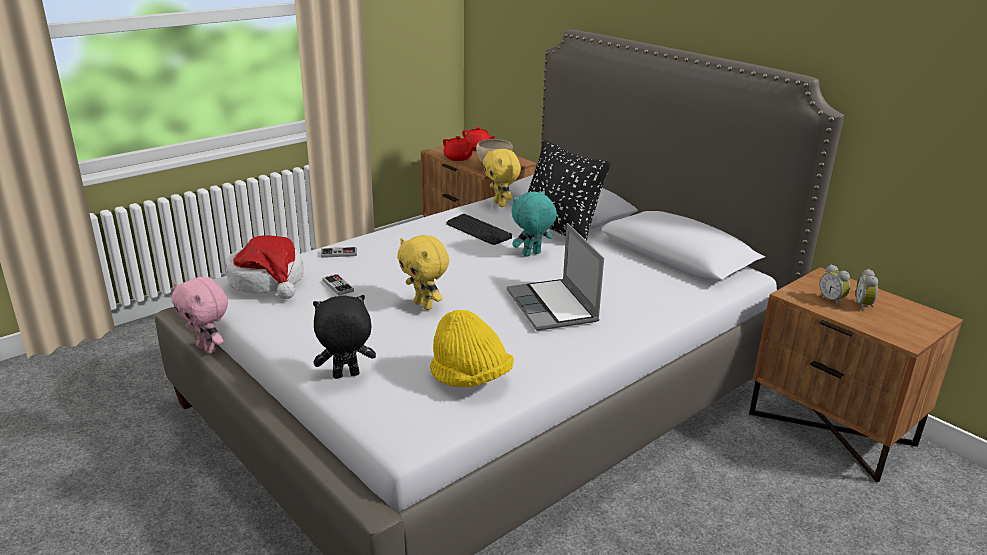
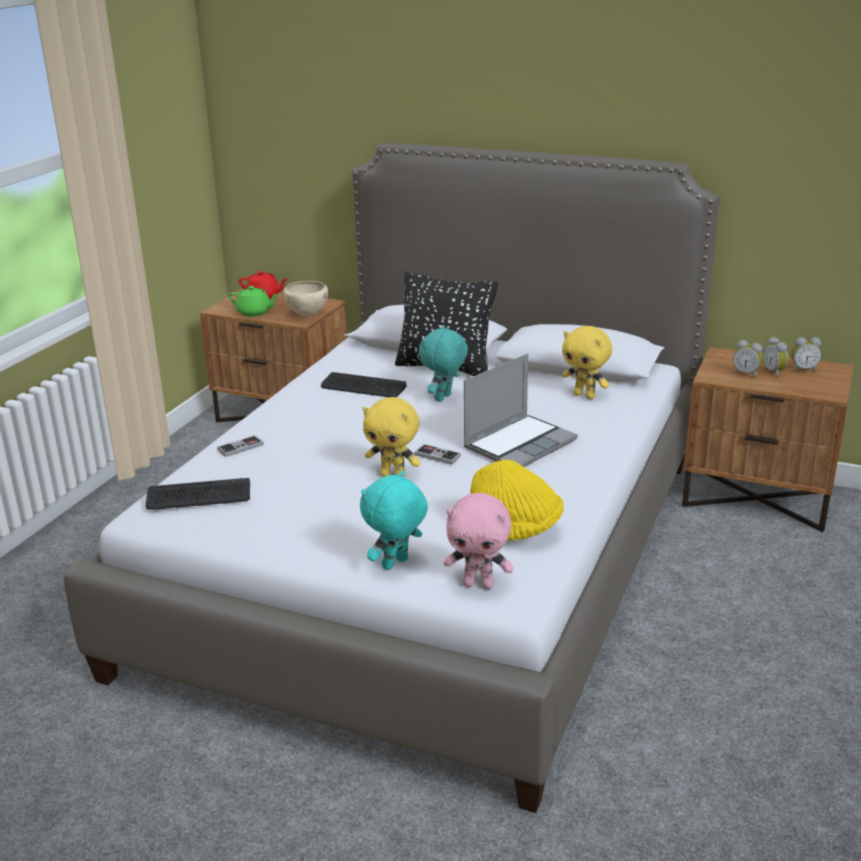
camera: 25 degrees left, 0 degrees up
pink plush toy [172,277,228,354] -> pink plush toy moved to [444,493,514,589]
hat [226,235,304,299] -> keyboard [146,478,250,510]
black plush toy [313,295,376,379] -> turquoise plush toy [360,471,428,570]
game controller [323,274,354,296] -> game controller moved to [414,444,461,465]
red teapot [443,136,475,161] -> green teapot [229,286,279,316]
yellow plush toy [483,149,521,207] -> yellow plush toy moved to [562,326,612,399]
laptop [507,223,604,331] -> laptop turned 90 degrees counterclockwise [464,354,578,467]
none -> alarm clock [791,337,821,372]

